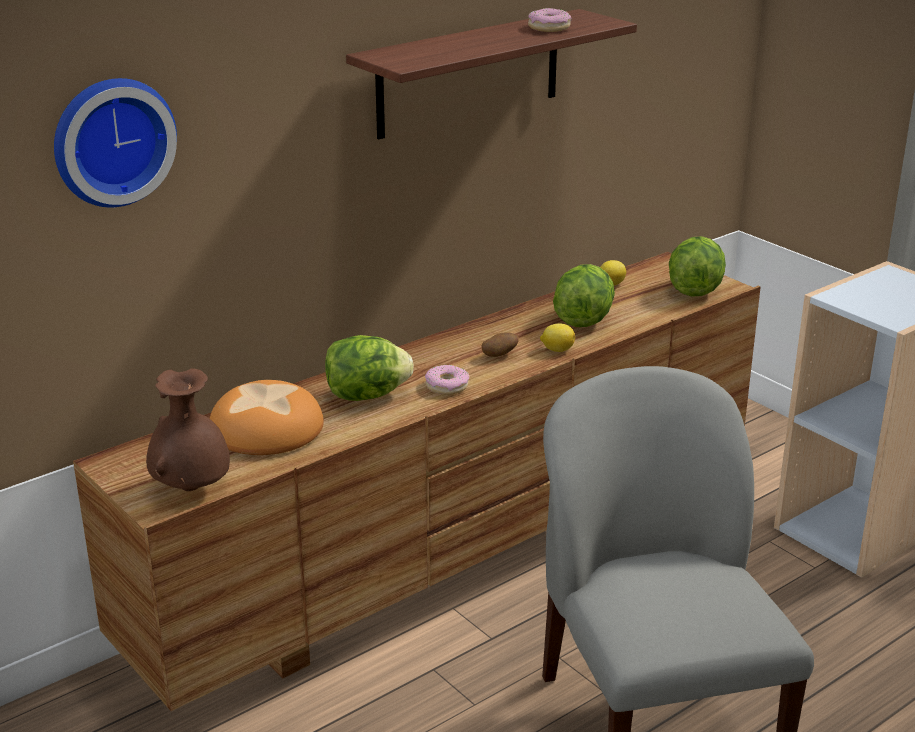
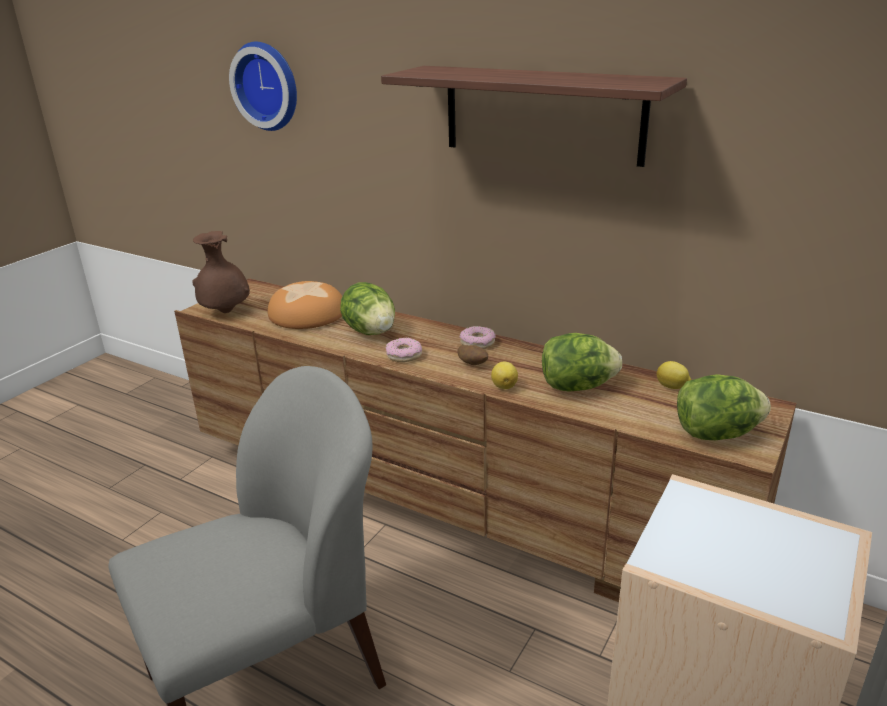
camera: 70 degrees right, 0 degrees up
donut [528,8,572,32] -> donut moved to [460,326,496,349]

